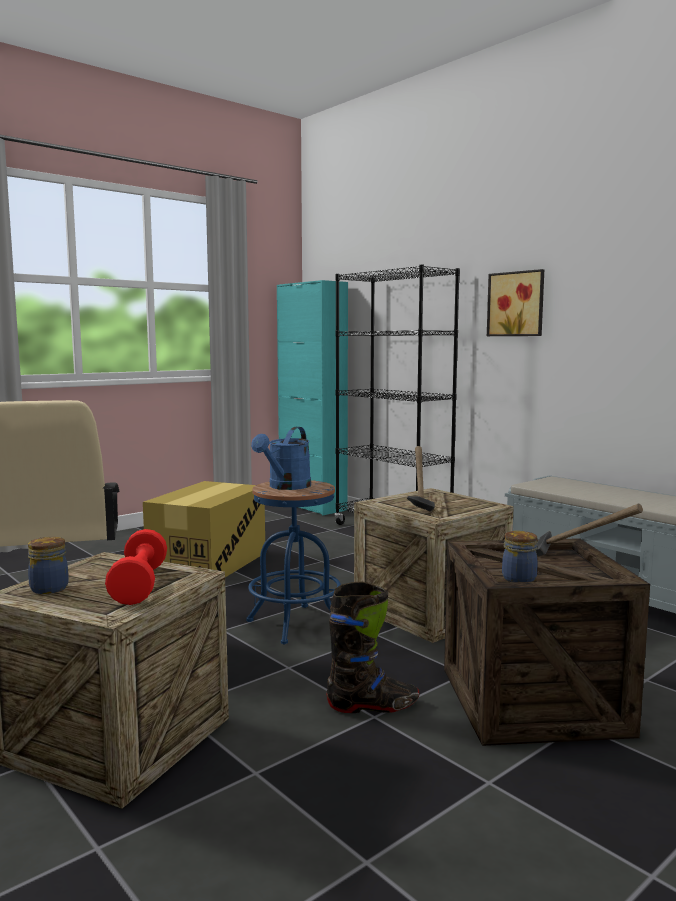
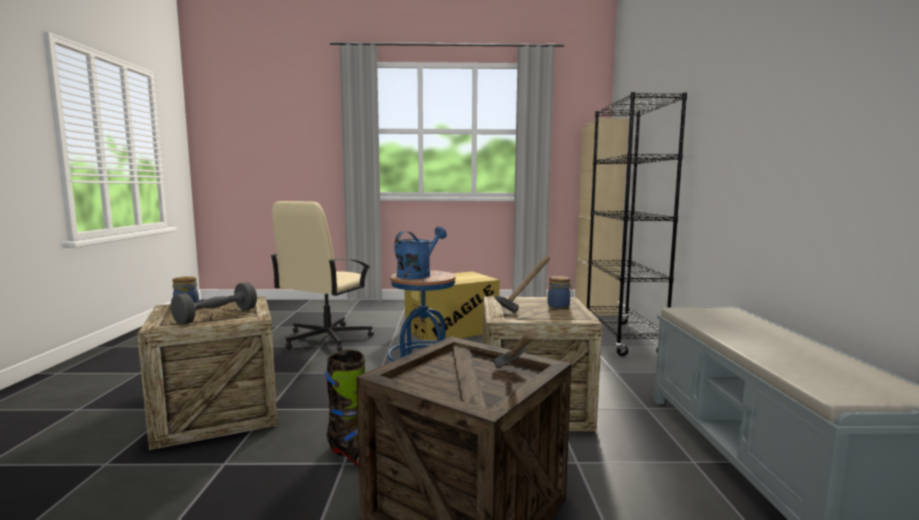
camera: 40 degrees right, 0 degrees up
red dumbbell [105,529,167,605] -> grey dumbbell [171,282,257,325]
blue watering can [251,427,311,490] -> blue watering can turned 150 degrees clockwise [394,227,447,279]
turquoise cabinet [277,280,348,515] -> beige cabinet [575,118,629,315]
picture [487,269,544,336] -> none
jar [502,531,538,582] -> jar moved to [548,276,573,309]

